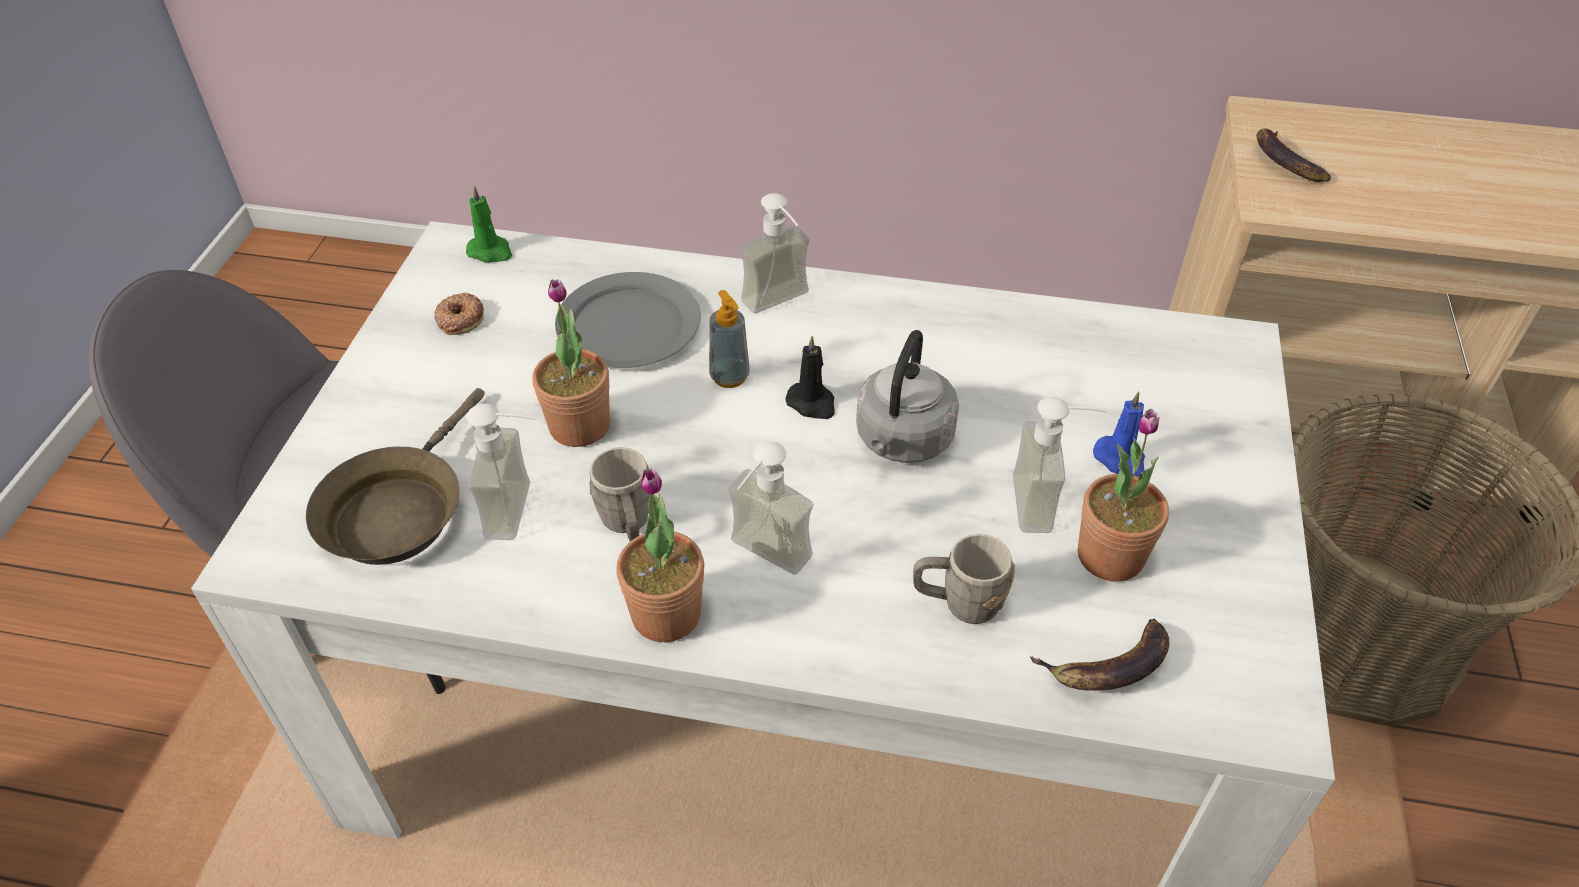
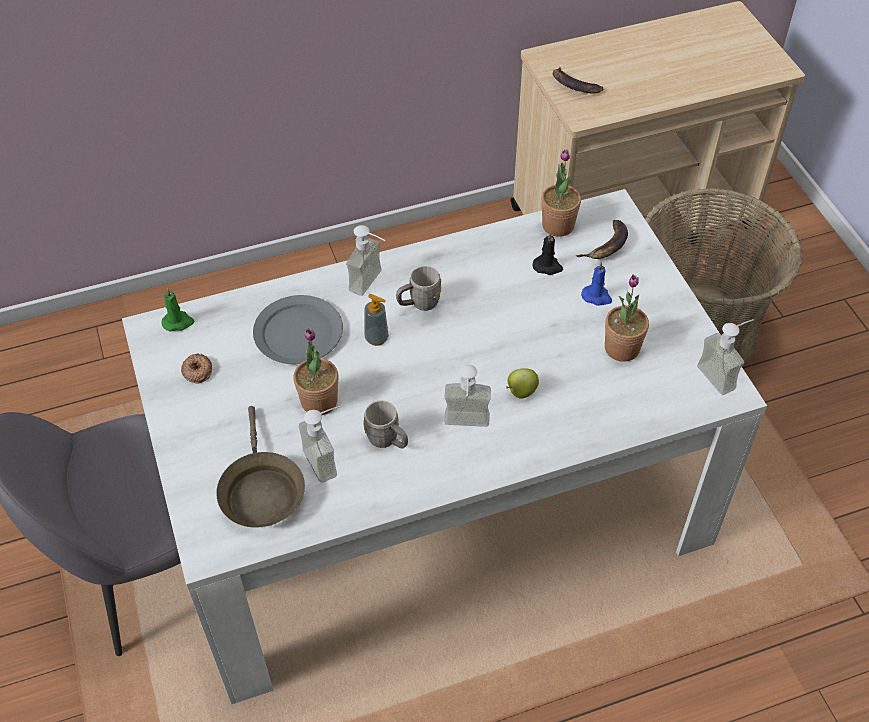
camera: 30 degrees left, 5 degrees up
potted plant [616,469,704,642] -> potted plant moved to [541,149,581,237]
black candle [785,336,835,419] -> black candle moved to [532,231,563,275]
grey kettle [856,330,959,463] -> none
grey mug [913,534,1015,624] -> grey mug moved to [396,266,441,311]
soap dispenser [1013,397,1108,533] -> soap dispenser moved to [697,319,754,395]
banana [1030,619,1169,691] -> banana moved to [576,220,628,259]
none -> apple [506,368,539,399]

